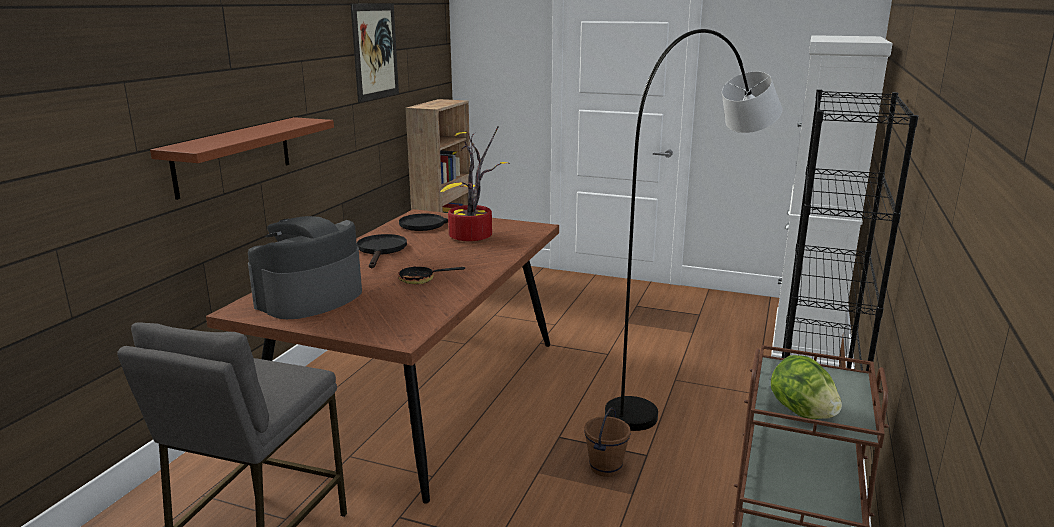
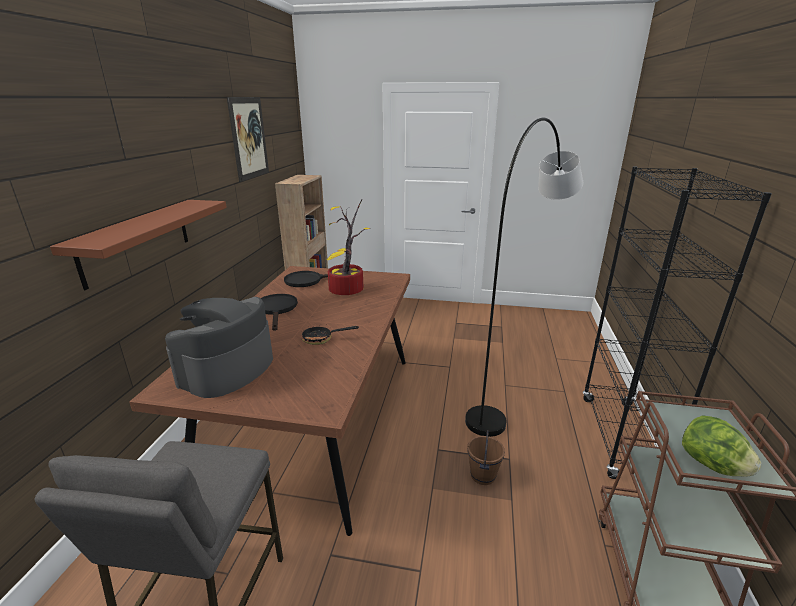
camera: 10 degrees left, 5 degrees up
white cabinet [771,35,893,367] -> none

